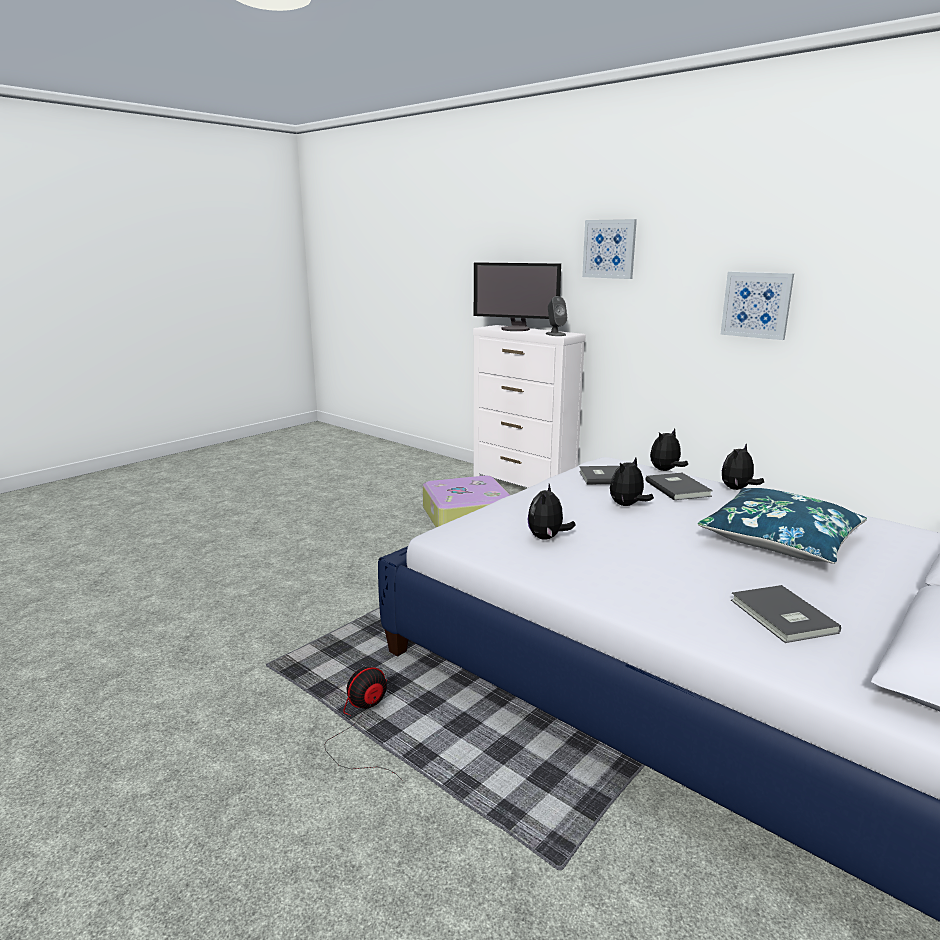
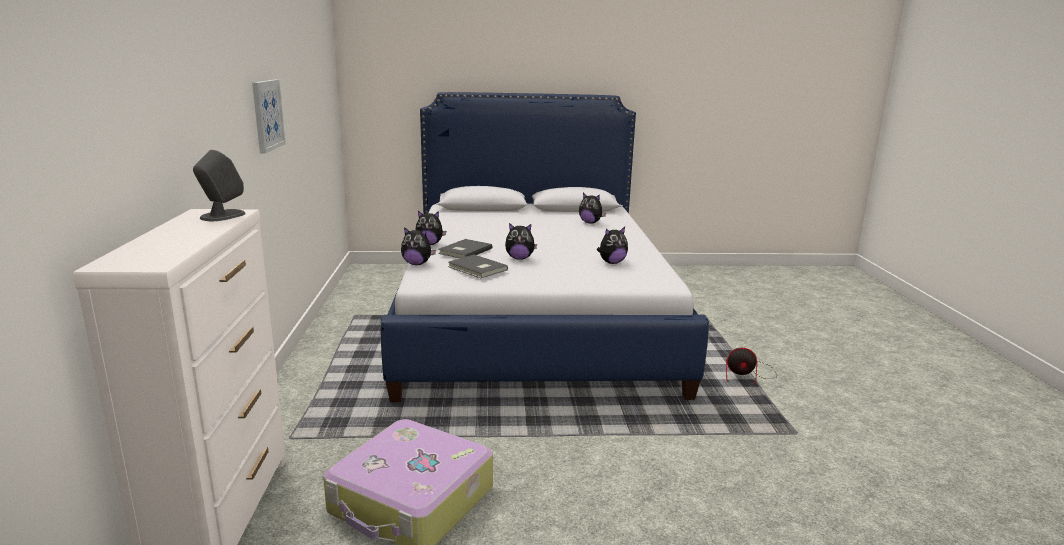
camera: 135 degrees left, 0 degrees up
monitor [474,262,561,331] -> none
picture [582,219,637,279] -> none
blue pillow [698,488,867,564] -> none
grey book [731,585,841,643] -> plush toy [579,193,606,224]

